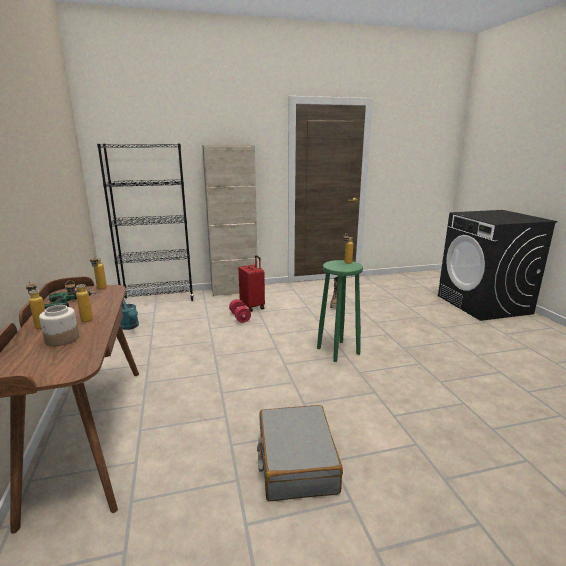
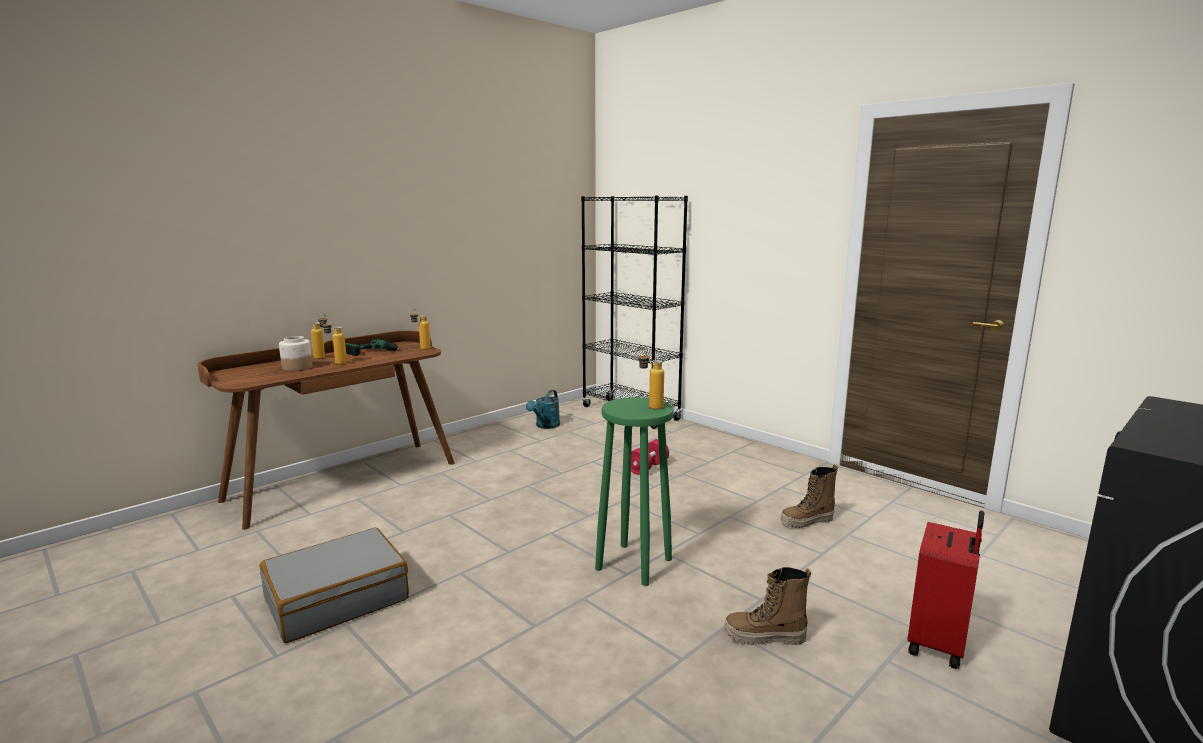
camera: 60 degrees right, 5 degrees down
beige cabinet [202,145,258,297] -> none
red suitcase [238,255,265,312] -> red suitcase moved to [908,511,984,669]
none -> boot [724,567,811,645]

